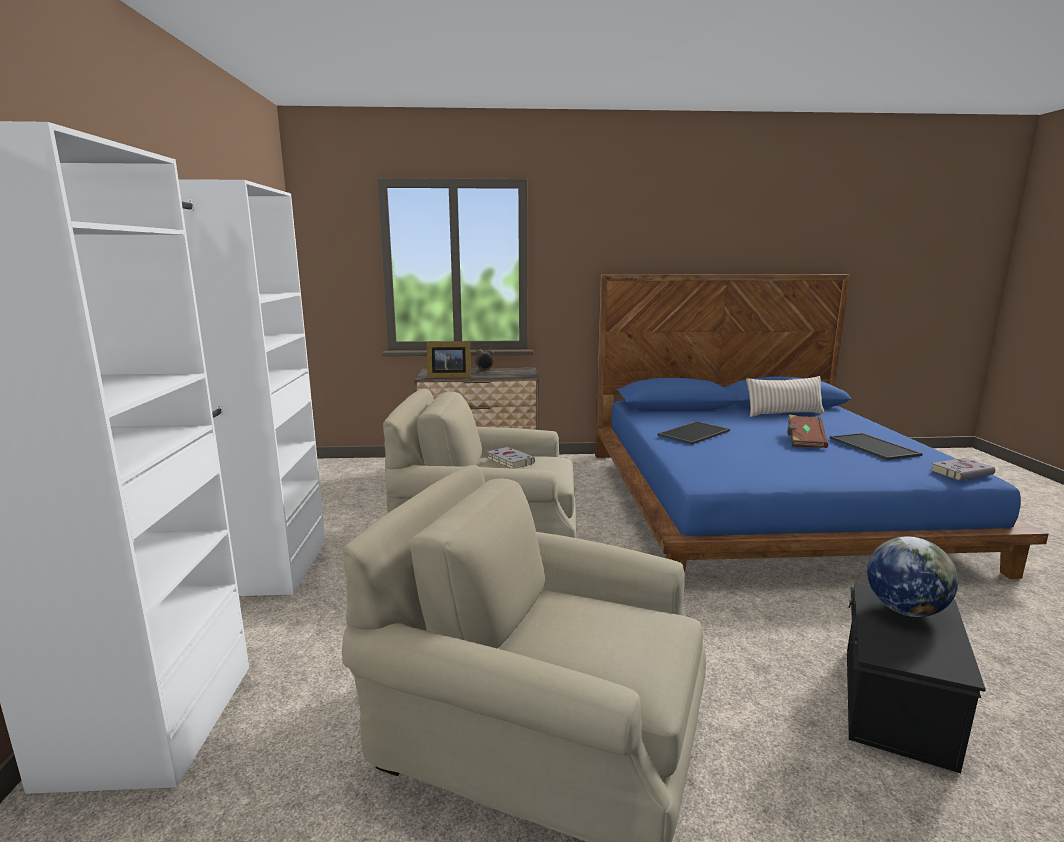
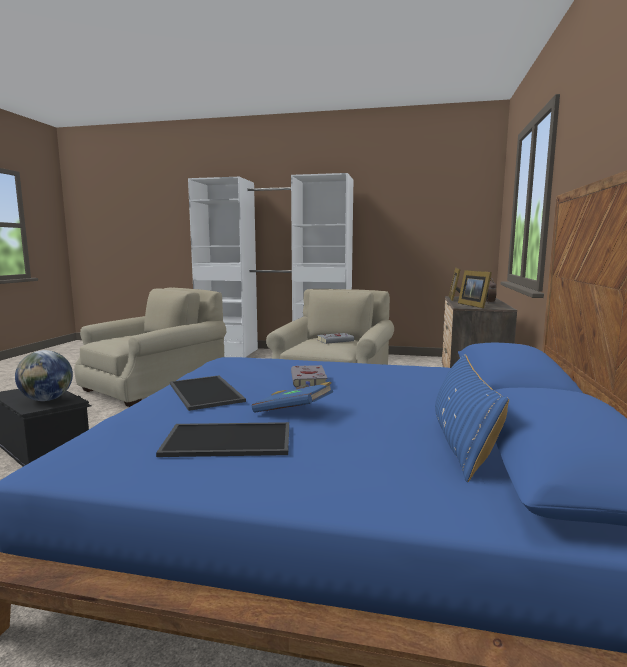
camera: 105 degrees right, 5 degrees down
tray [658,421,730,445] -> tray moved to [170,375,246,411]
beige pillow [746,376,825,417] -> blue pillow [435,354,509,482]
brown book [787,415,828,448] -> blue book [252,382,333,413]
grey book [930,458,995,480] -> grey book moved to [291,365,327,387]
none -> picture frame [458,270,492,308]

